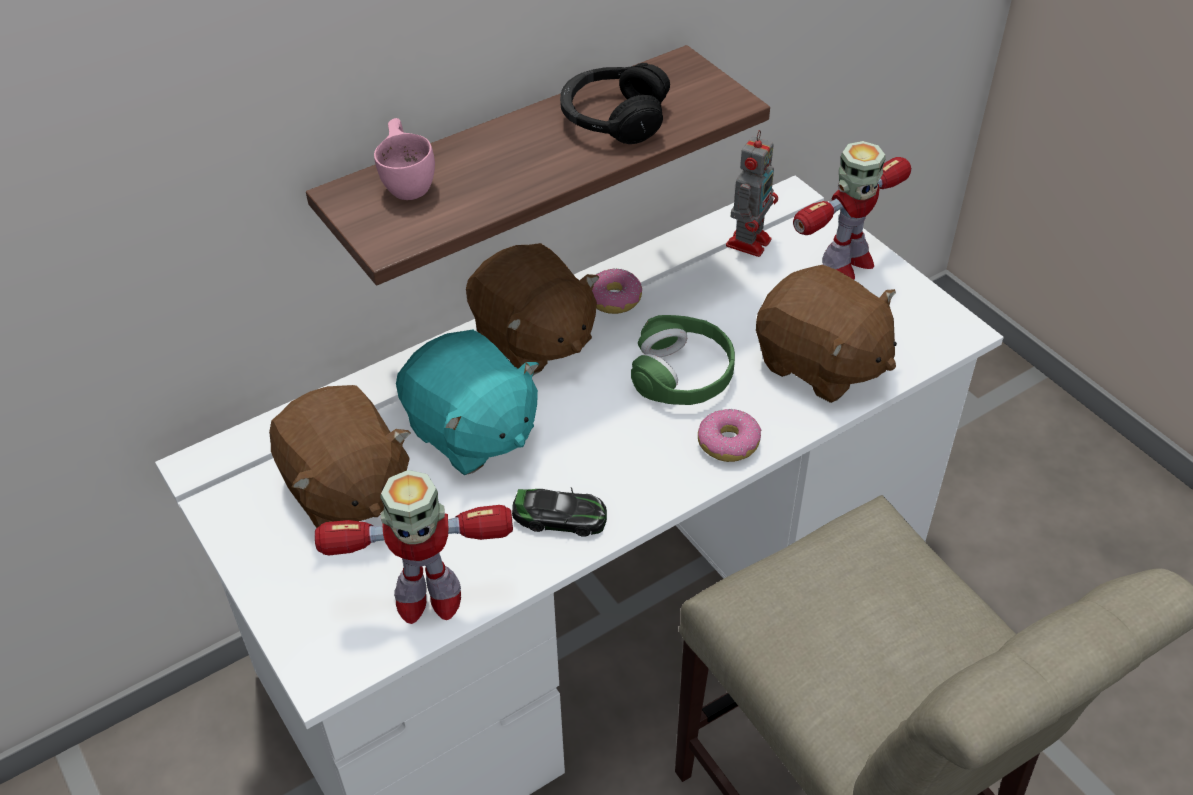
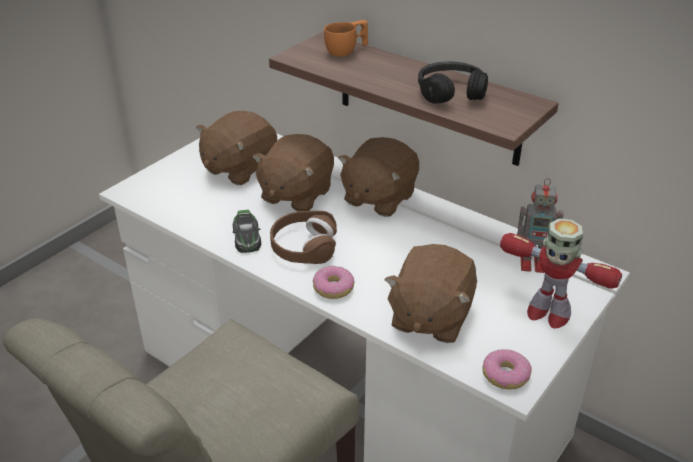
camera: 70 degrees right, 10 degrees down
toy robot [315,470,513,624] -> none
pink cup [374,118,435,200] -> orange cup [324,20,369,57]
turquoise plush toy [396,330,539,475] -> brown plush toy [252,134,334,212]
donut [592,268,642,314] -> donut moved to [482,349,532,389]
green headphones [631,315,735,405] -> none
none -> brown headphones [270,211,337,264]

